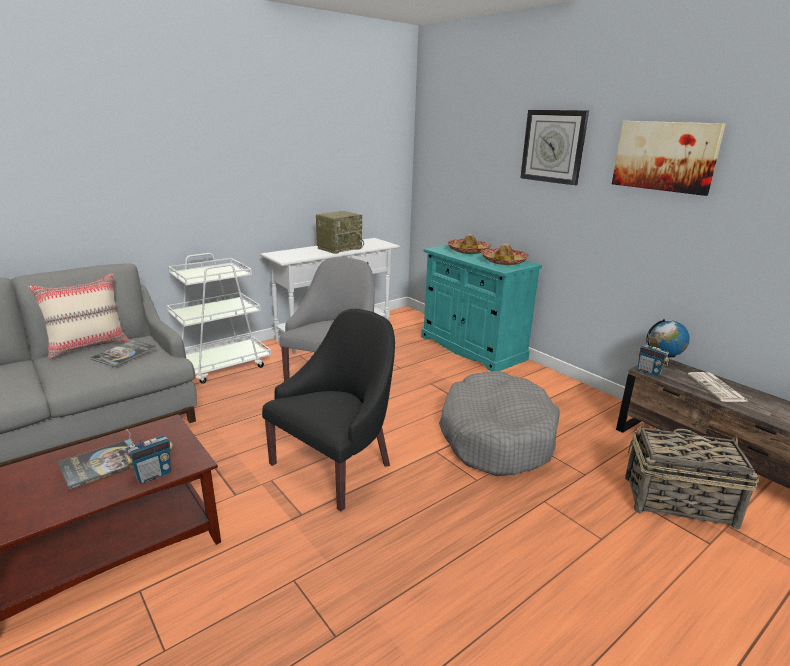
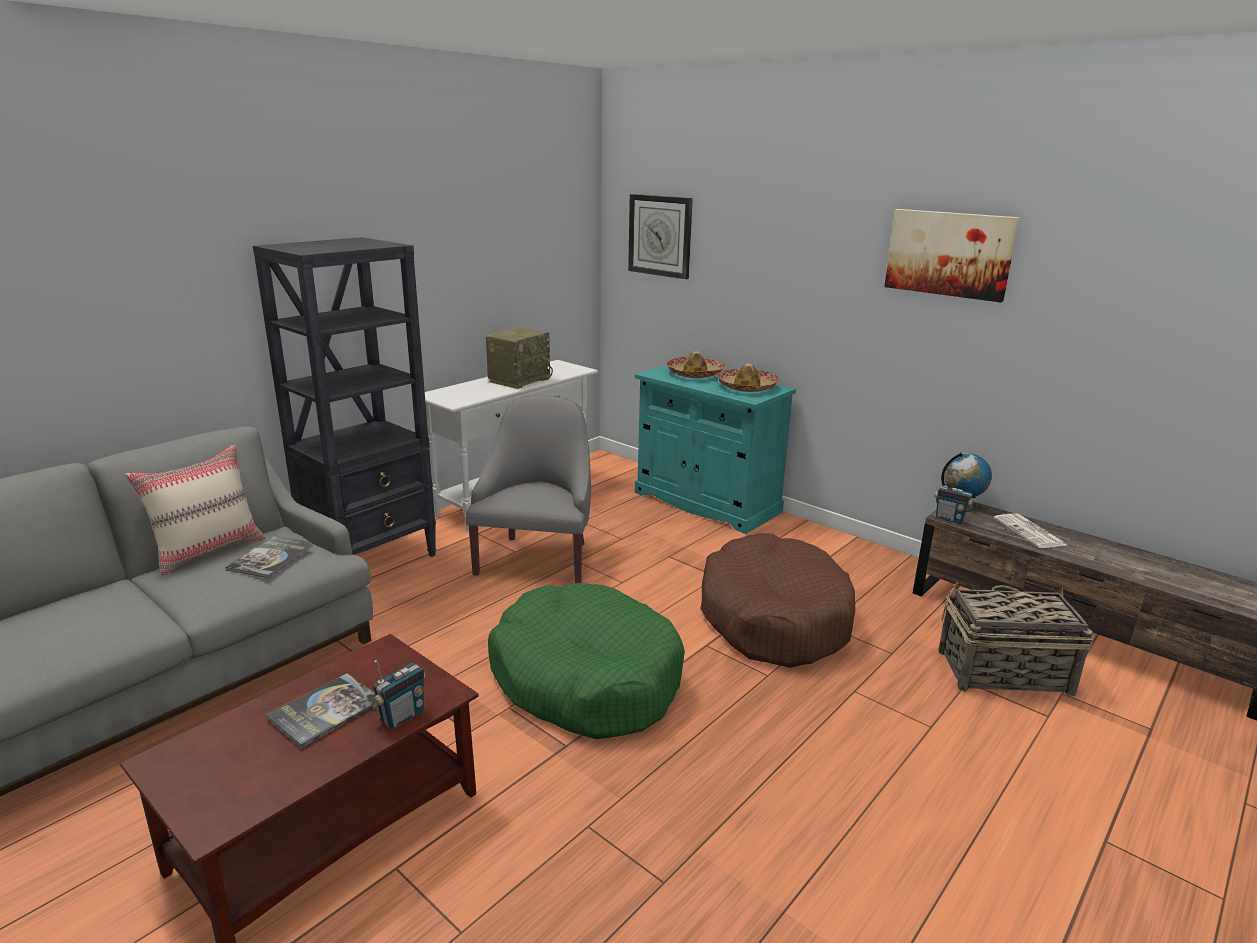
camera: 10 degrees left, 0 degrees up
white cart [167,253,271,384] -> black bookcase [253,237,437,557]
black armchair [262,309,395,512] -> green dog bed [488,583,685,739]
grey dog bed [439,371,560,476] -> brown dog bed [700,533,855,668]
wall clock [520,110,589,185] -> wall clock moved to [628,194,693,279]

